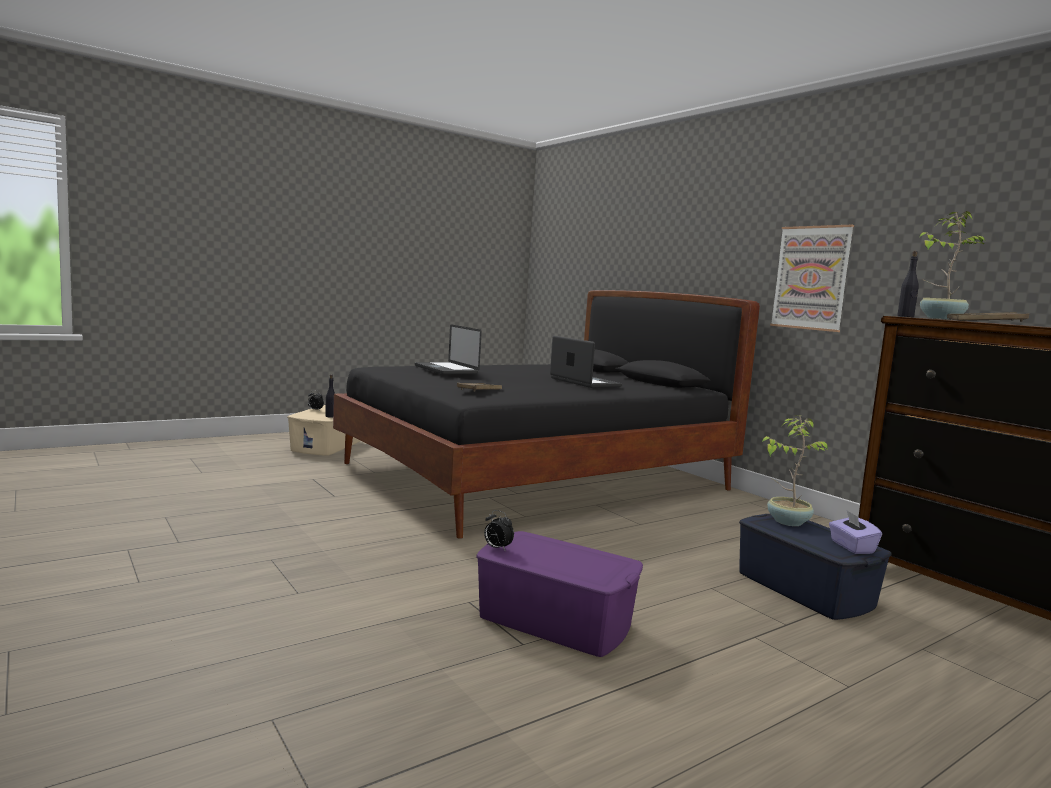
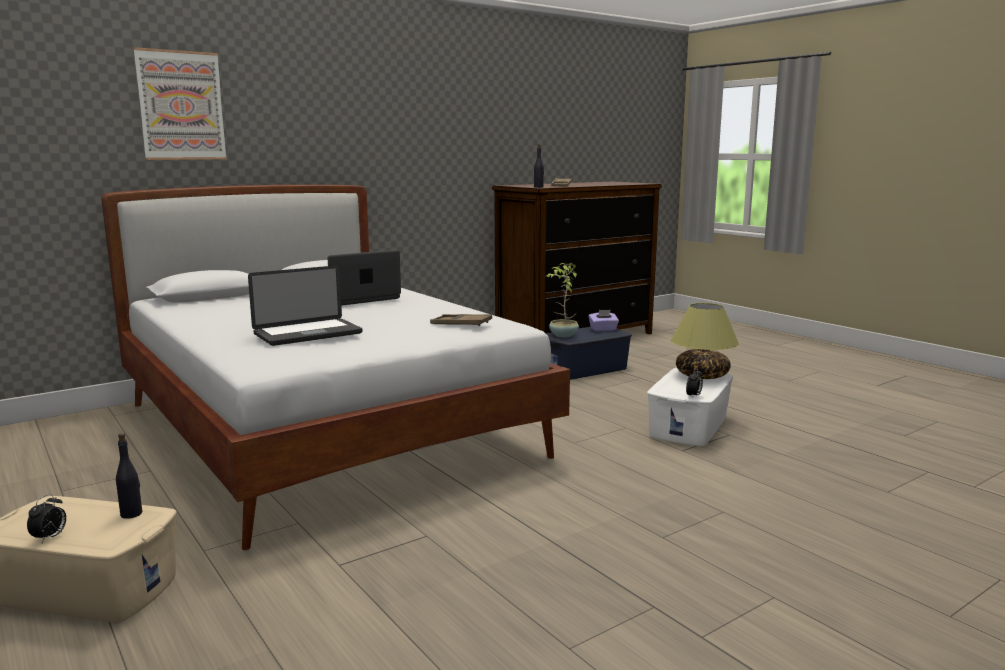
camera: 90 degrees left, 5 degrees up
black bed [333,290,760,539] -> white bed [101,185,570,550]
purple storage box [476,531,643,657] -> white storage box [647,368,734,446]
picture [770,225,854,332] -> picture moved to [133,47,227,160]
potted plant [920,211,985,320] -> none
none -> table lamp [671,303,739,379]

